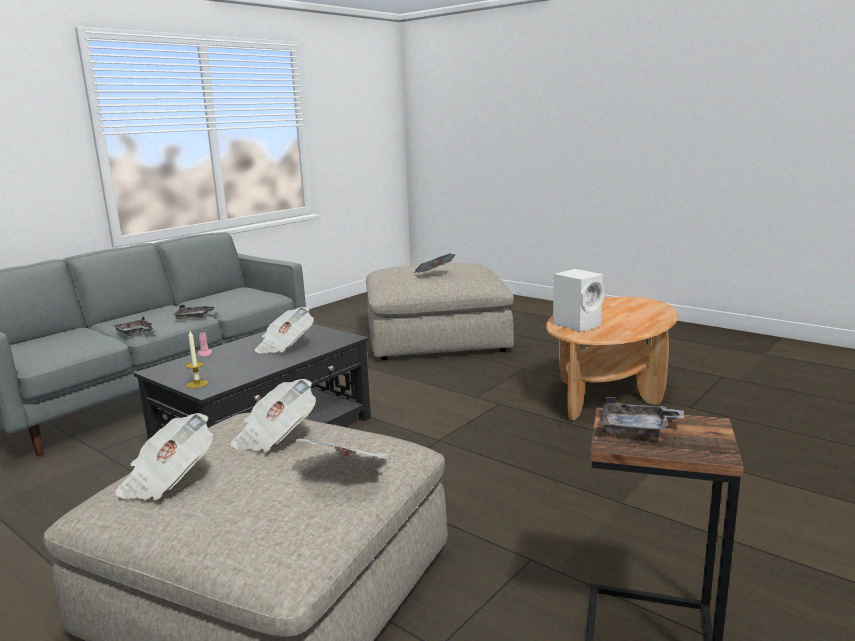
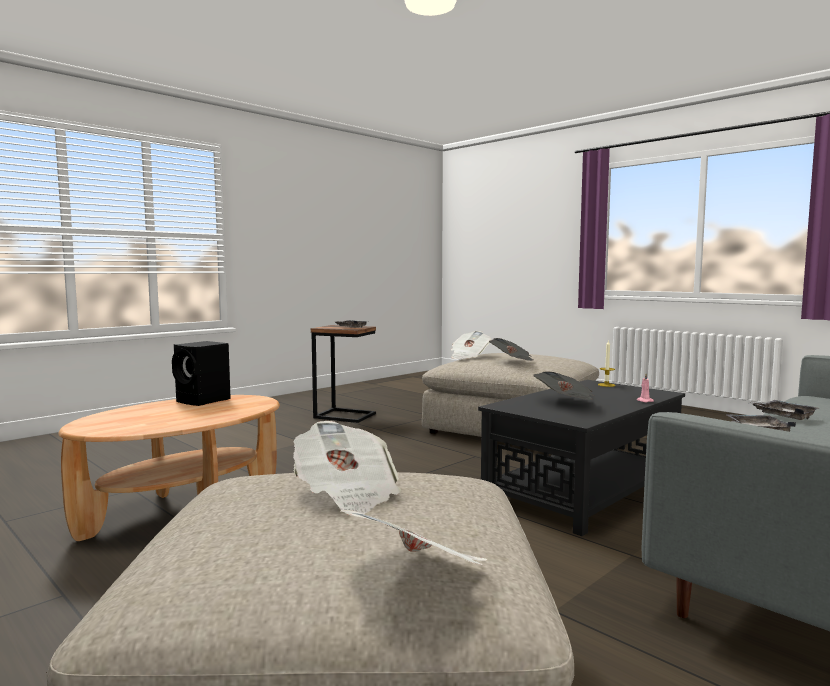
camera: 175 degrees left, 10 degrees down
newspaper [115,413,213,500] -> newspaper moved to [340,510,487,565]
white speaker [553,269,605,332] -> none
none -> black speaker [172,341,231,406]

